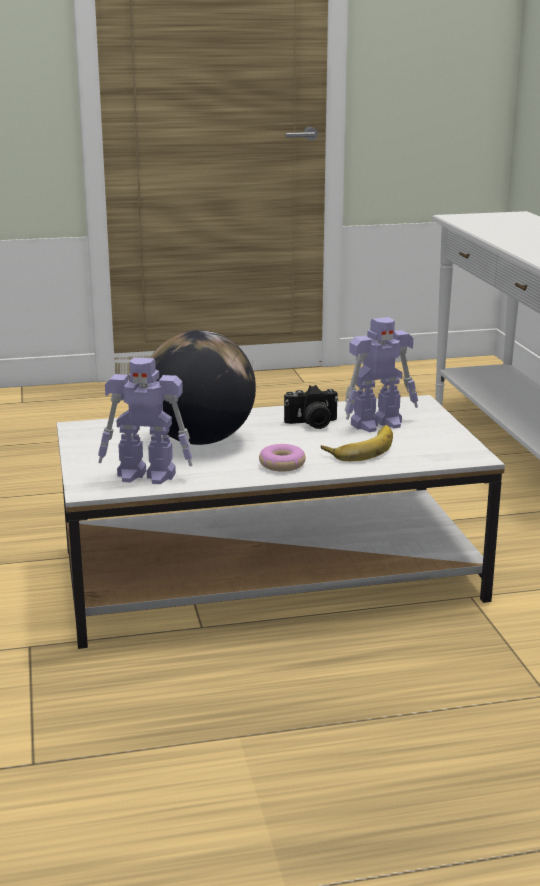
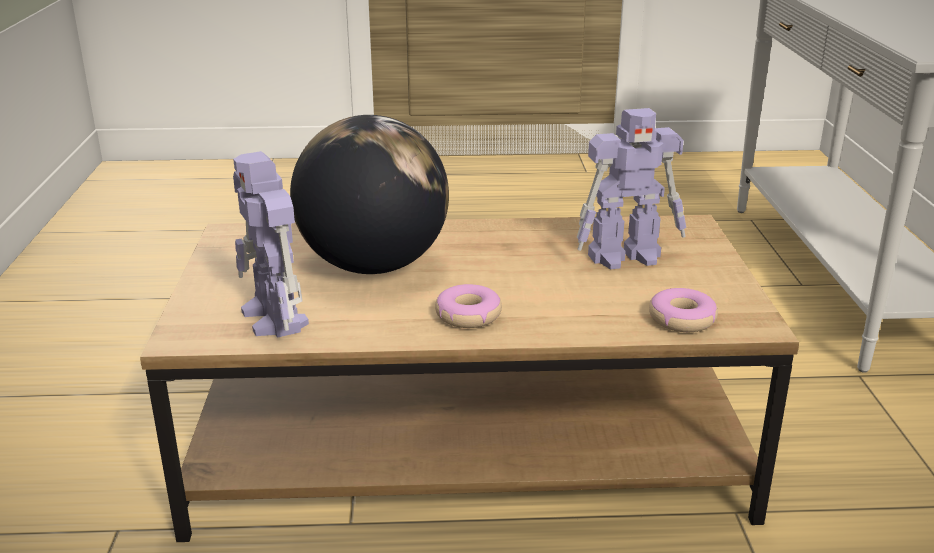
camera: 10 degrees right, 5 degrees up
white coffee table [57,395,505,649] -> brown coffee table [140,215,799,542]
toy robot [98,357,193,484] -> toy robot turned 45 degrees clockwise [233,151,309,338]
camera [284,385,339,429] -> none
banana [321,425,393,461] -> none
none -> donut [649,288,718,332]

